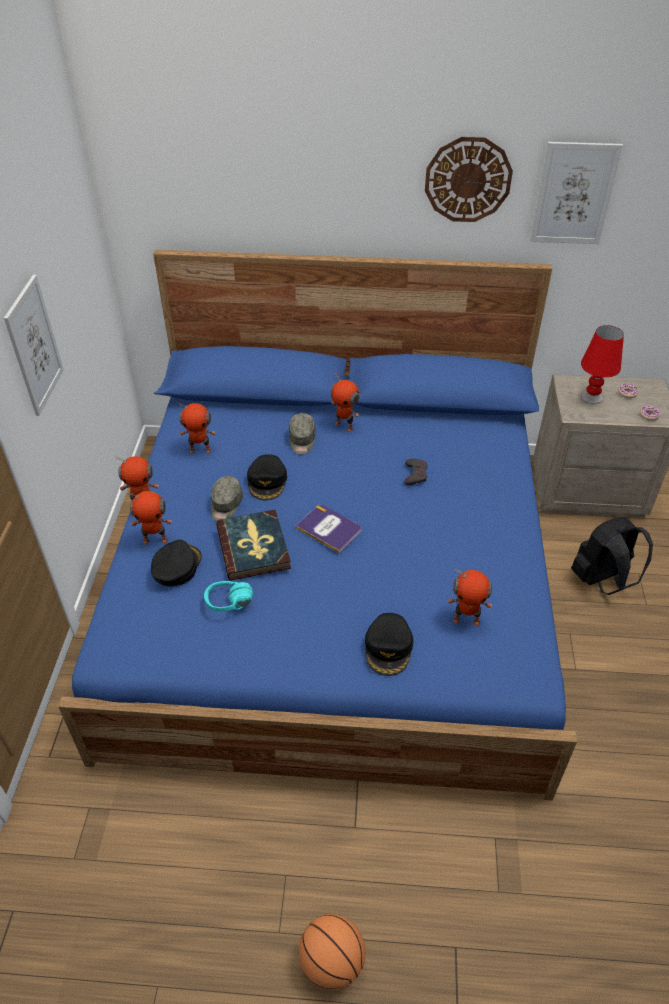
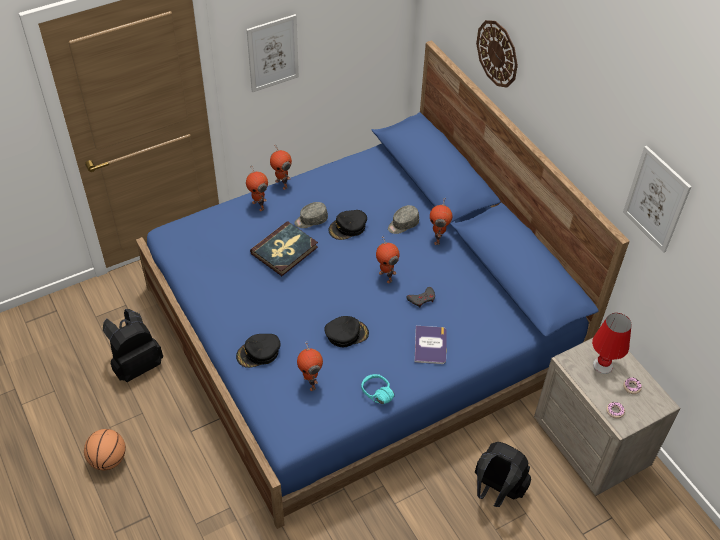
camera: 55 degrees right, 5 degrees up
black cap [151,540,202,586] -> black cap moved to [324,316,369,347]
toy robot [178,400,216,453] -> toy robot moved to [376,237,400,284]
turquoise headphones [204,581,253,611] -> turquoise headphones moved to [361,374,395,404]
book [295,505,361,553] -> book moved to [415,326,447,364]
wall clock [425,137,513,222] -> wall clock moved to [476,20,518,88]
none -> black backpack [103,309,163,382]

